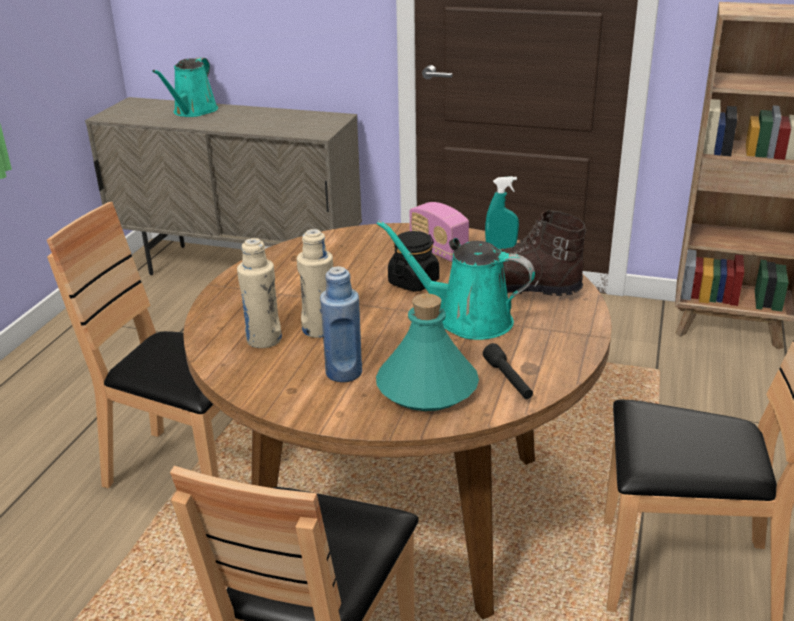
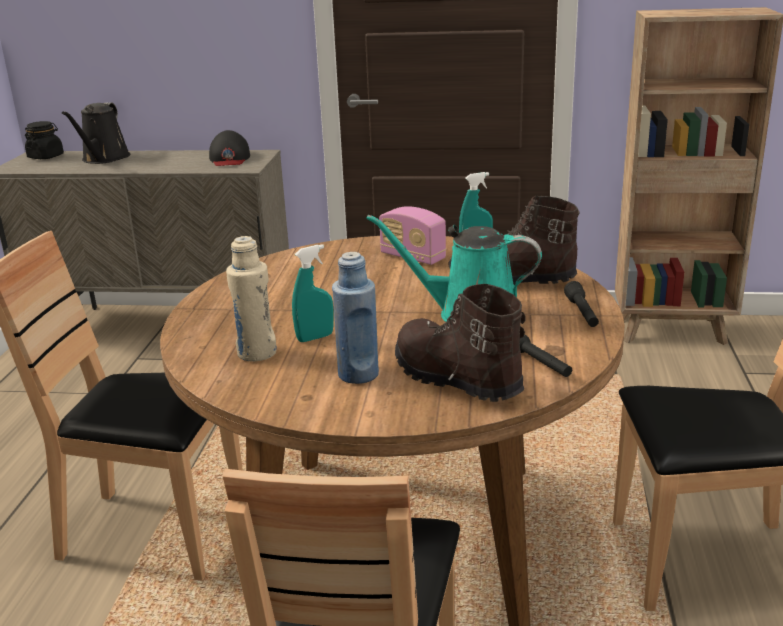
camera: 10 degrees left, 5 degrees down
turquoise watering can [152,57,218,117] -> black watering can [62,102,130,164]
beige bottle [297,229,333,338] -> turquoise spray bottle [292,244,334,342]
turquoise bottle [376,294,479,411] -> brown boot [395,284,526,402]
black jar [388,231,440,292] -> black jar moved to [25,121,64,159]
none -> black cap [209,130,250,166]
none -> black flashlight [564,281,599,327]

